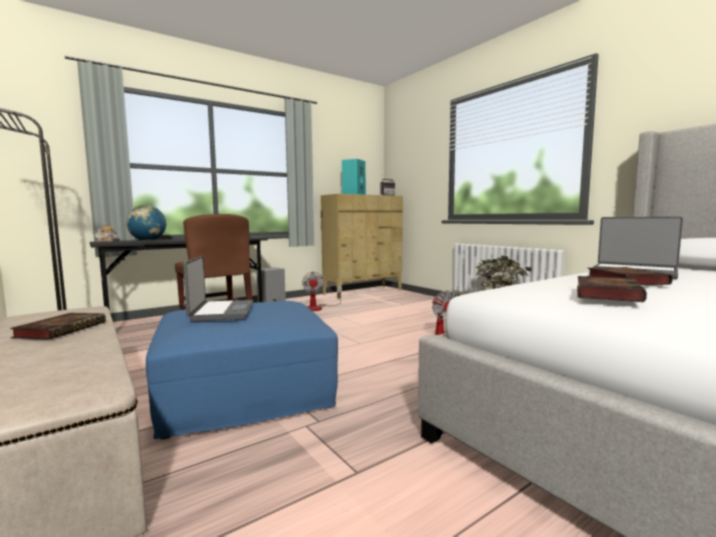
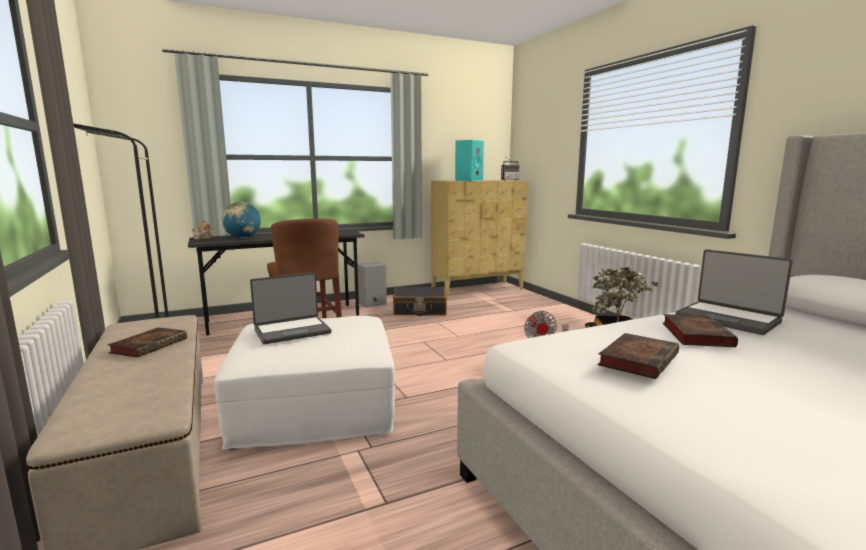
camera: 10 degrees right, 5 degrees up
blue ottoman [146,301,338,439] -> white ottoman [214,316,395,450]
laptop [183,256,253,321] -> laptop turned 60 degrees clockwise [250,273,331,344]
fan [302,272,342,311] -> black suitcase [393,287,447,316]

